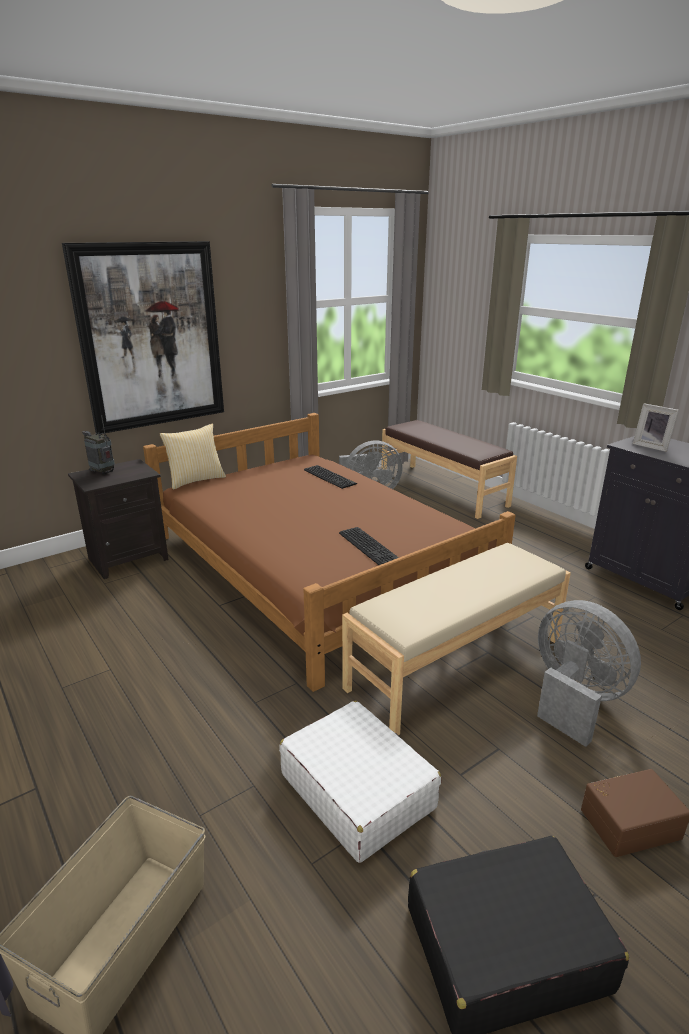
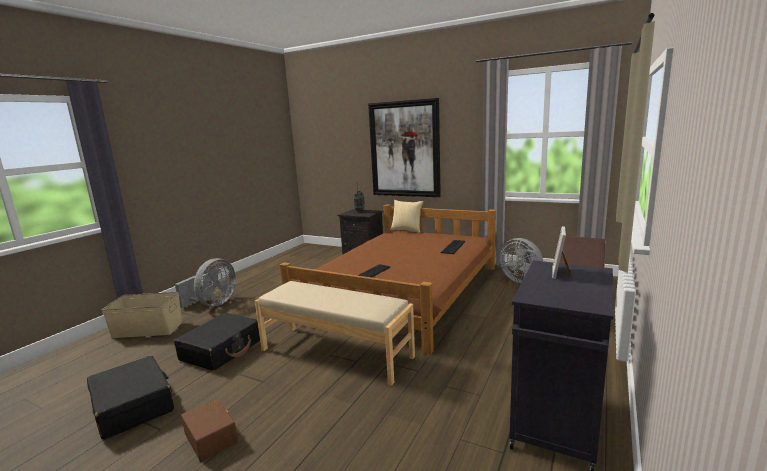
camera: 65 degrees right, 10 degrees down
white suitcase [279,700,441,863] -> black suitcase [174,313,260,371]
grey fan [537,600,641,747] -> grey fan moved to [175,258,236,308]

